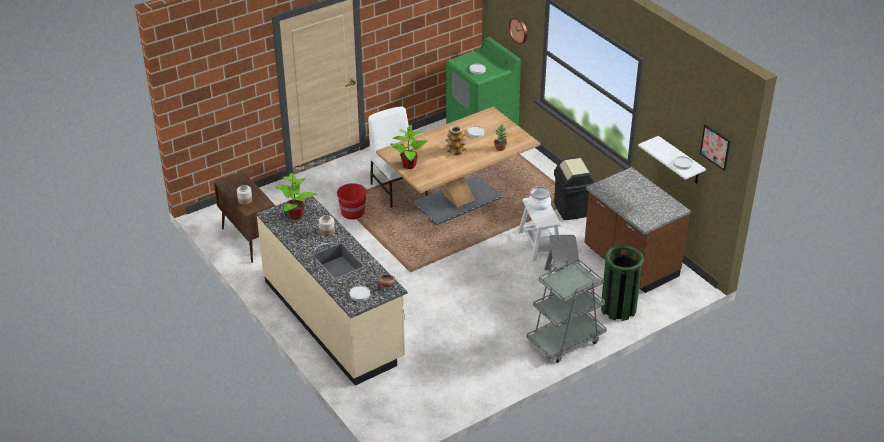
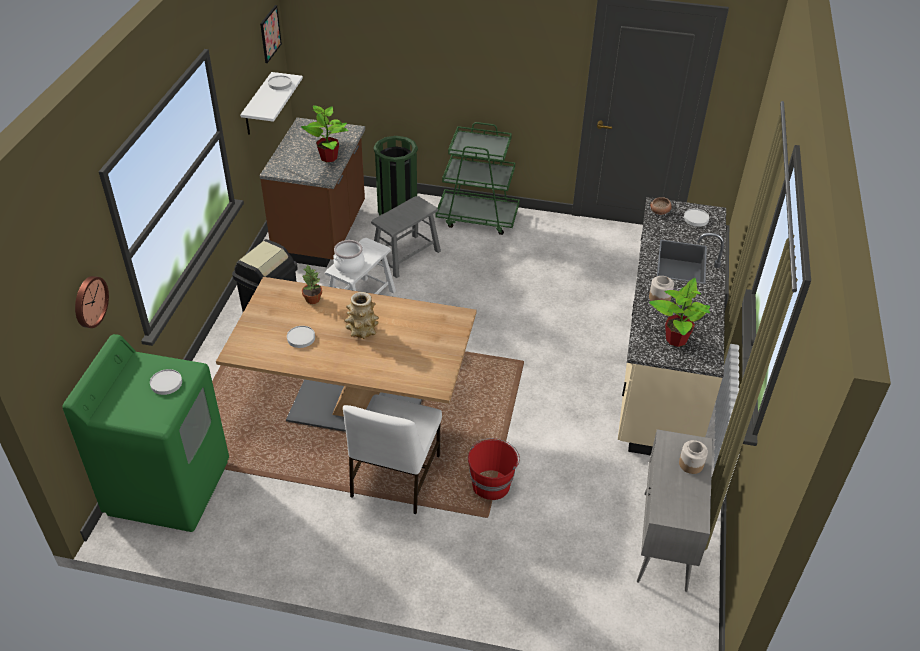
camera: 135 degrees left, 5 degrees up
brown cabinet [214,171,275,263] -> grey cabinet [637,429,712,592]
potted plant [390,124,427,169] -> potted plant moved to [301,104,349,162]
grey cart [526,259,607,363] -> green cart [435,122,520,235]

